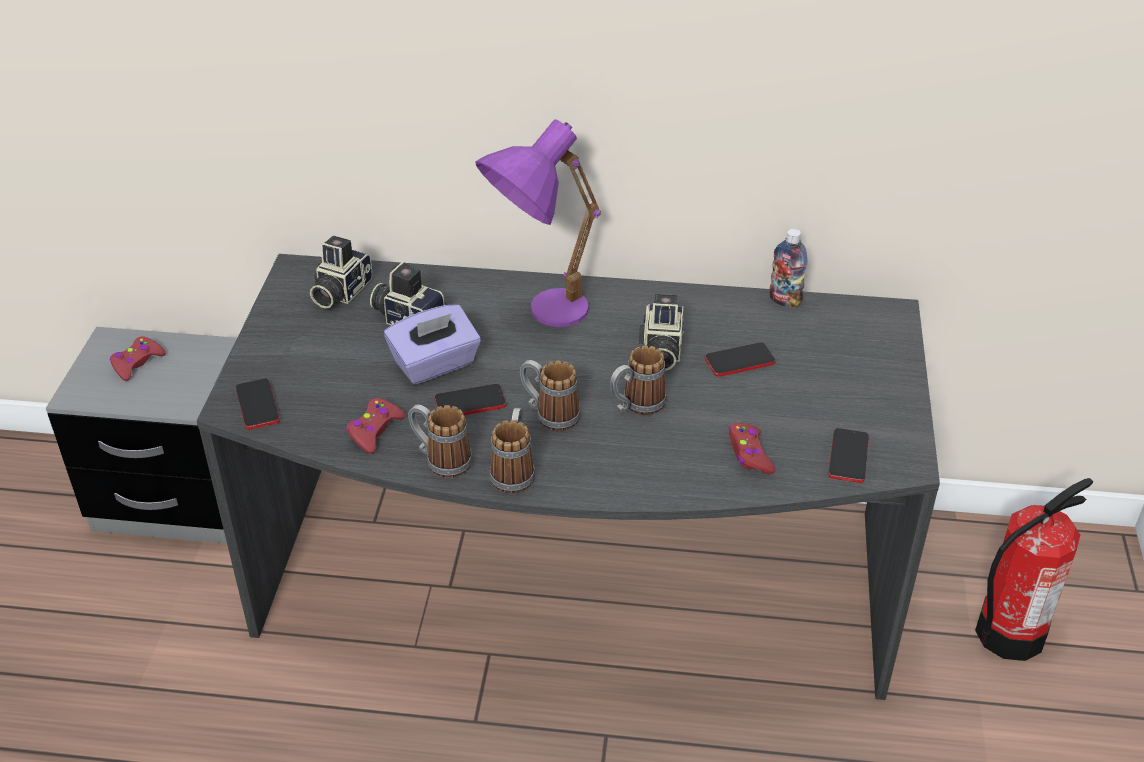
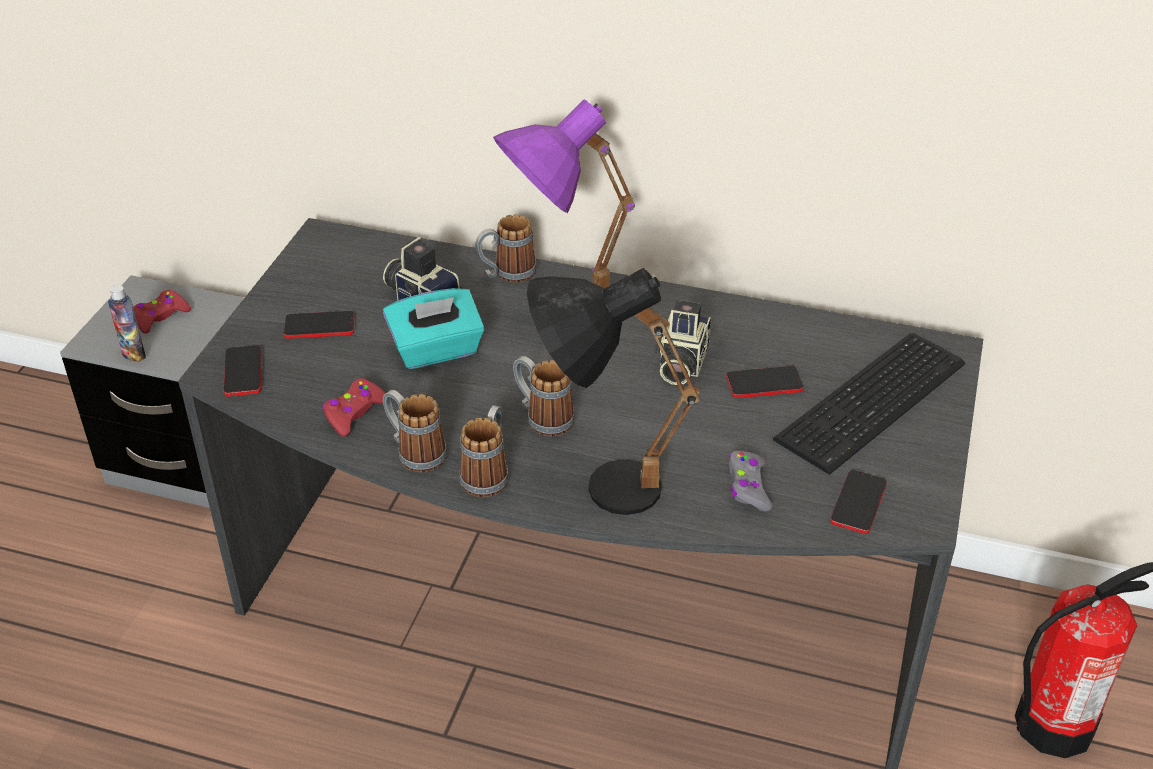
camera: 10 degrees right, 0 degrees up
camera [310,236,372,309] -> none
purple tissue box [384,304,481,384] -> turquoise tissue box [383,288,484,369]
phone [434,384,506,415] -> phone moved to [284,311,355,339]
mug [610,345,666,415] -> mug moved to [475,214,536,283]
red game controller [729,423,776,474] -> grey game controller [729,451,772,511]
bottle [770,229,807,308] -> bottle moved to [108,285,146,362]
none -> black table lamp [527,268,700,515]
none -> keyboard [773,333,965,475]

